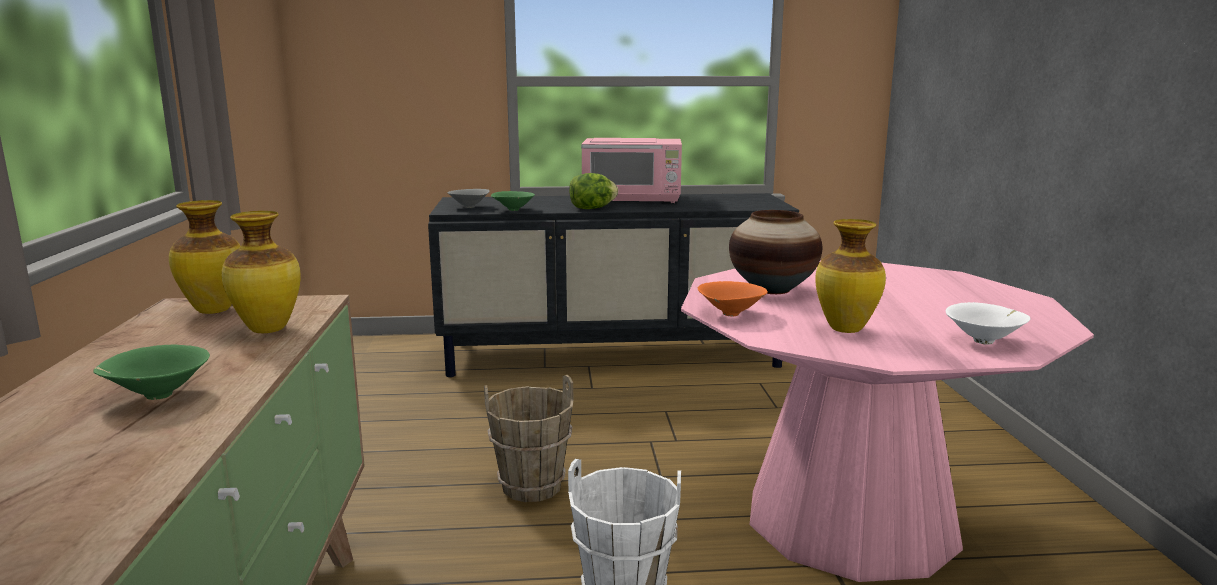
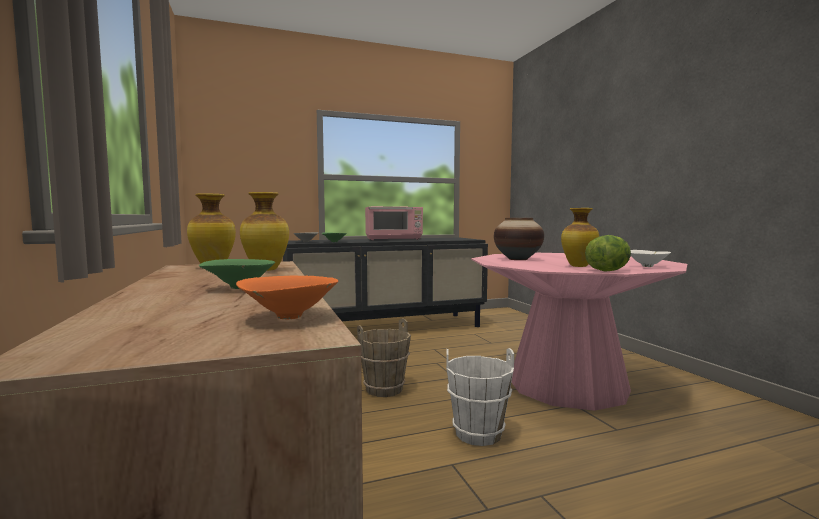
camera: 15 degrees left, 10 degrees down
lettuce [569,173,618,209] -> lettuce moved to [585,235,631,272]
orange bowl [698,281,768,316] -> orange bowl moved to [236,276,338,319]

